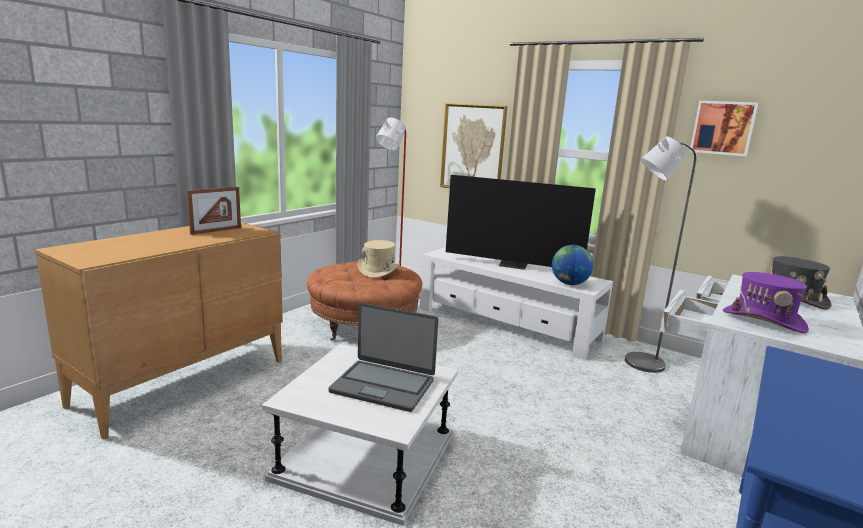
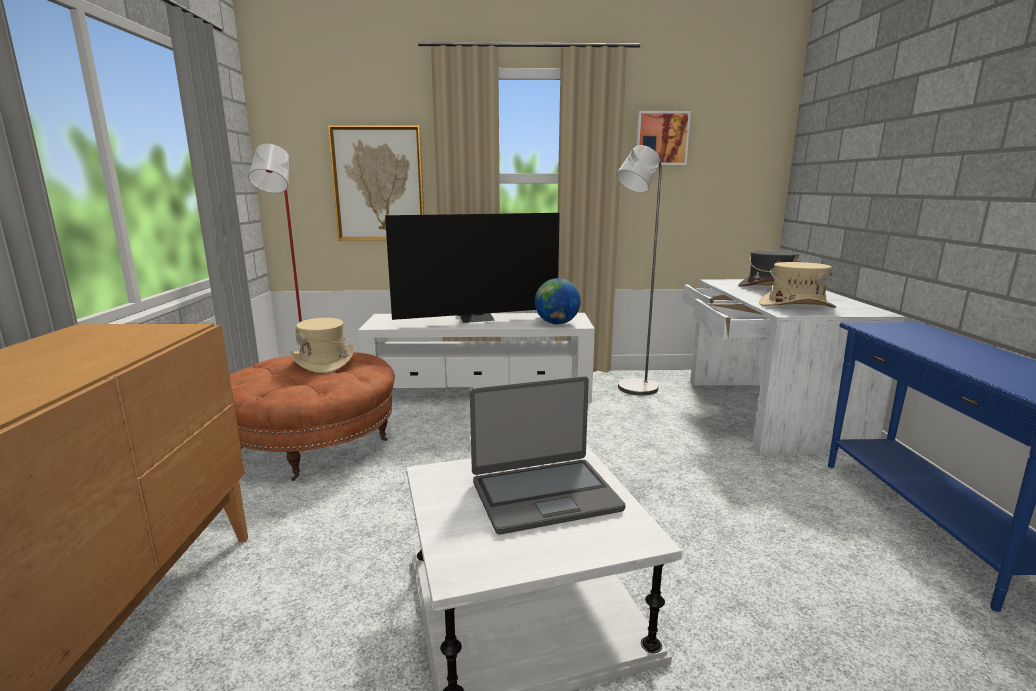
camera: 35 degrees left, 0 degrees up
picture frame [187,187,241,235] -> none
purple hat [723,272,809,333] -> beige hat [759,262,836,308]

